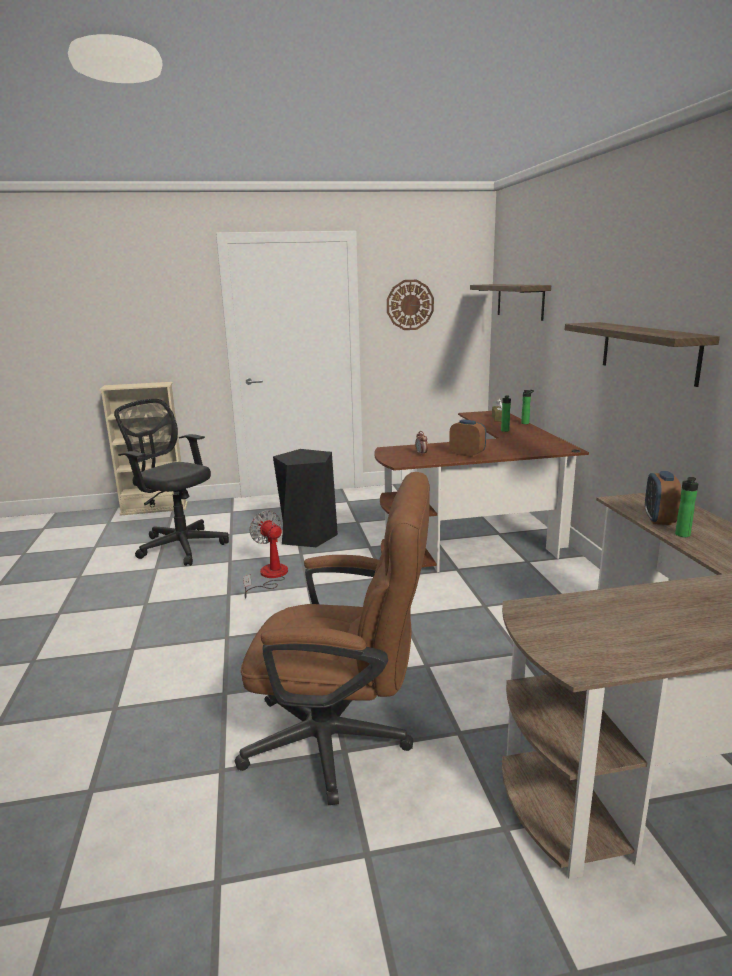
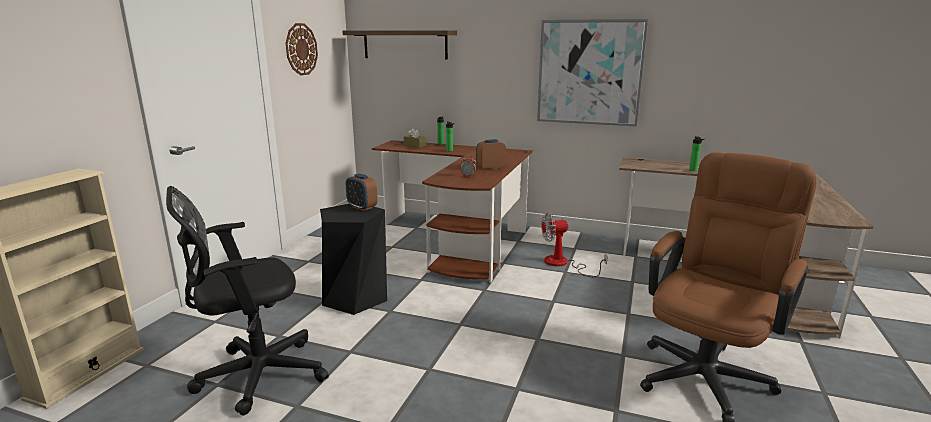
camera: 60 degrees left, 0 degrees up
fan [243,510,288,598] -> fan moved to [541,213,608,277]
shelf [565,322,720,387] -> picture [537,19,648,127]
alarm clock [645,471,681,525] -> alarm clock moved to [346,173,377,211]

